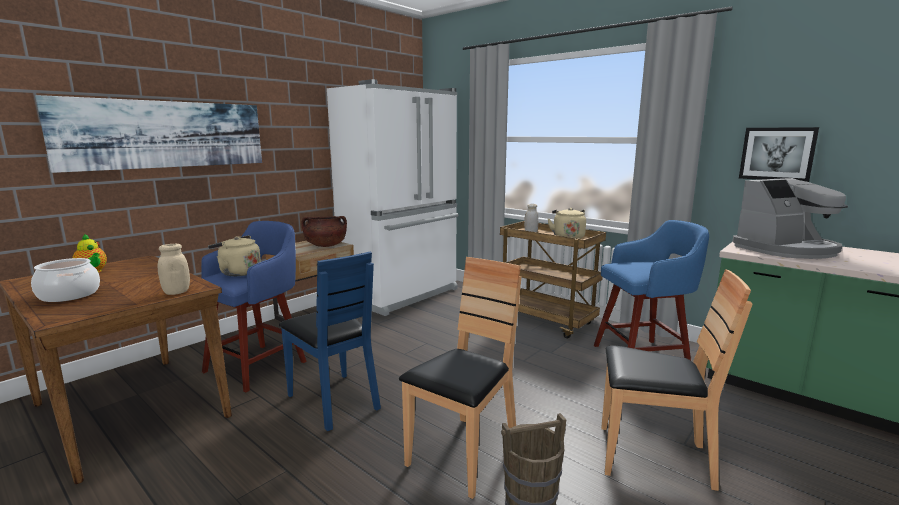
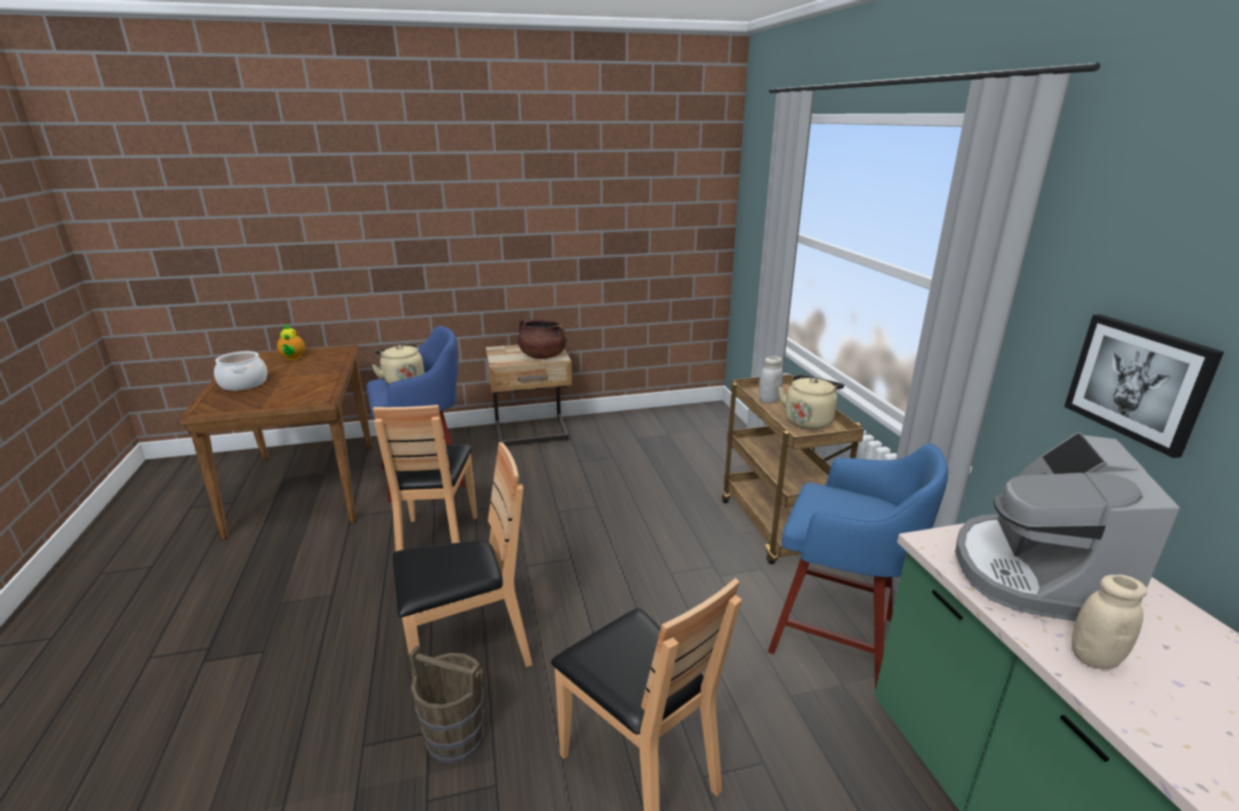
camera: 35 degrees right, 10 degrees up
picture [35,95,262,173] -> none
beige jar [158,244,190,295] -> beige jar moved to [1072,575,1147,669]
blue chair [279,252,381,431] -> brown chair [373,405,477,551]
white fridge [327,79,458,316] -> none
coffee machine [732,178,848,259] -> coffee machine turned 90 degrees clockwise [955,432,1180,621]

